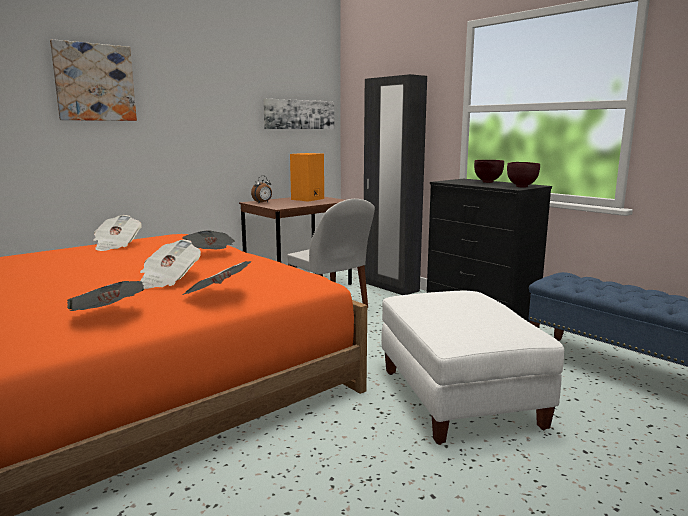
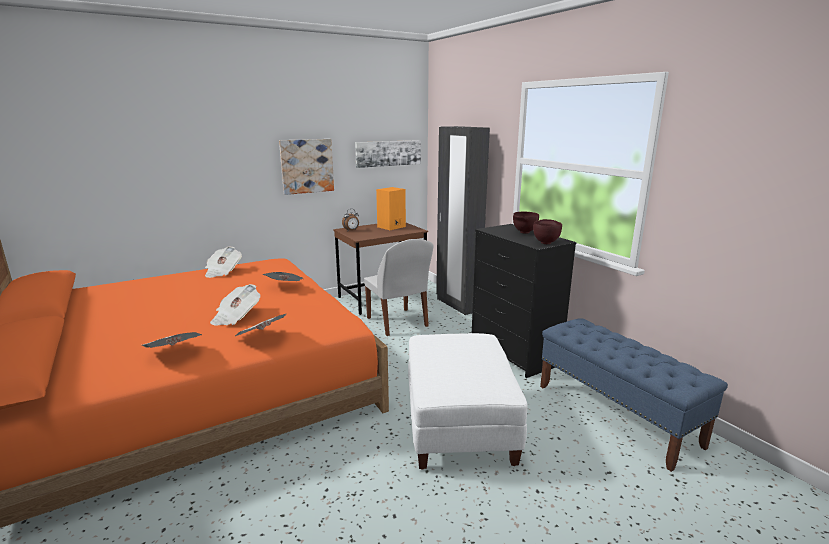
camera: 10 degrees right, 5 degrees up
picture [50,39,137,121] -> picture moved to [279,139,334,195]

